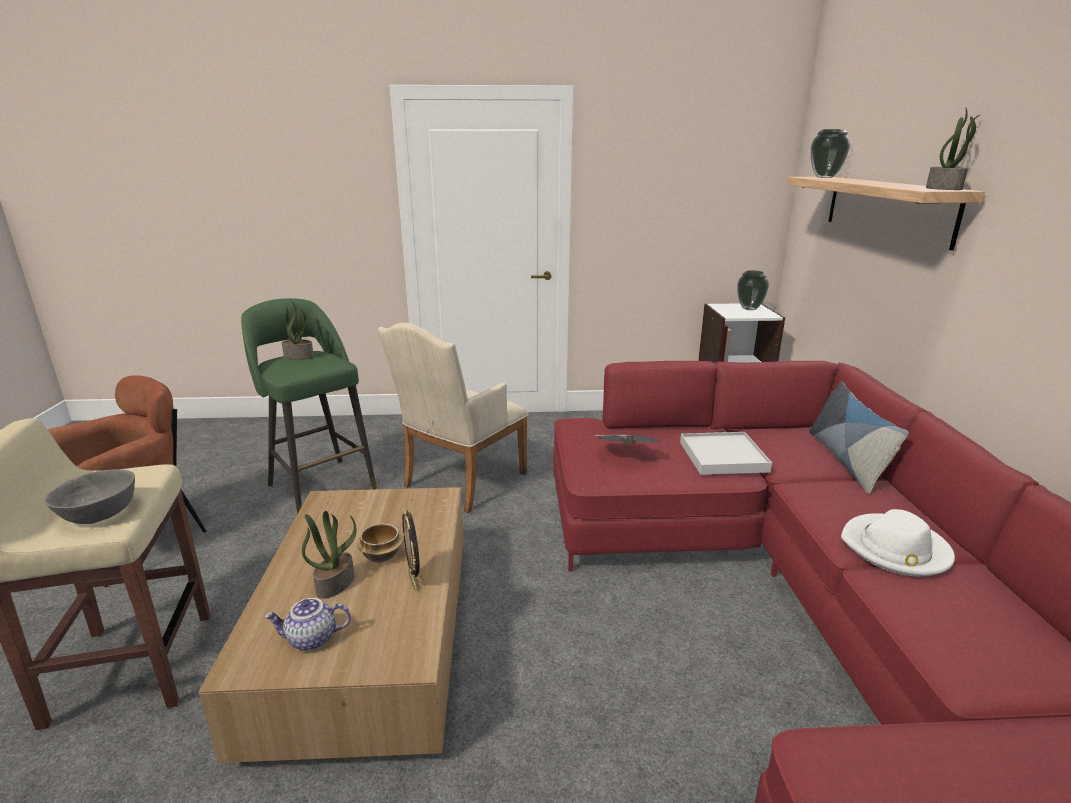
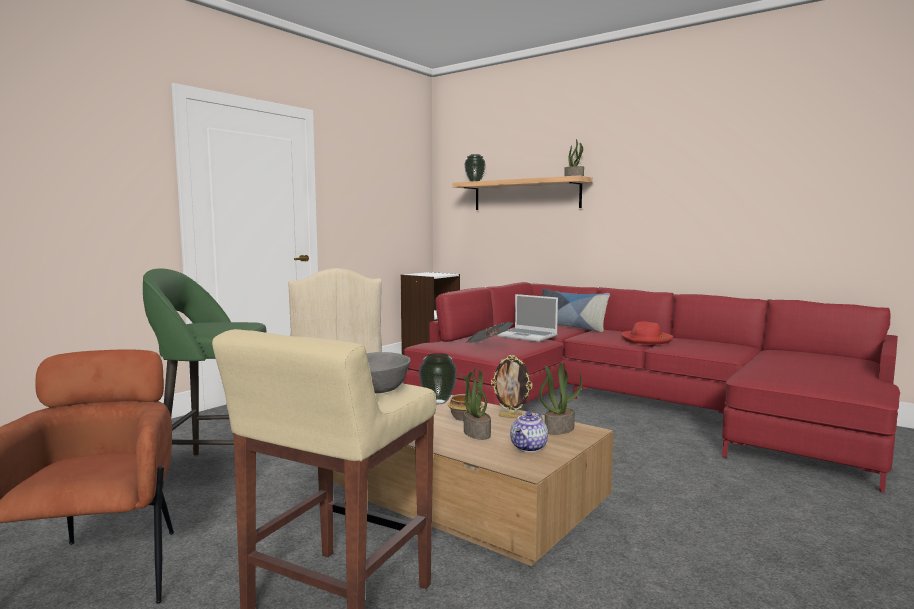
camera: 50 degrees left, 15 degrees down
potted plant [282,301,314,360] -> potted plant moved to [539,363,582,435]
white tray [680,432,772,475] -> laptop [497,294,558,342]
vase [737,270,769,310] -> vase moved to [419,353,457,404]
white hat [841,509,955,577] -> red hat [621,321,673,345]

